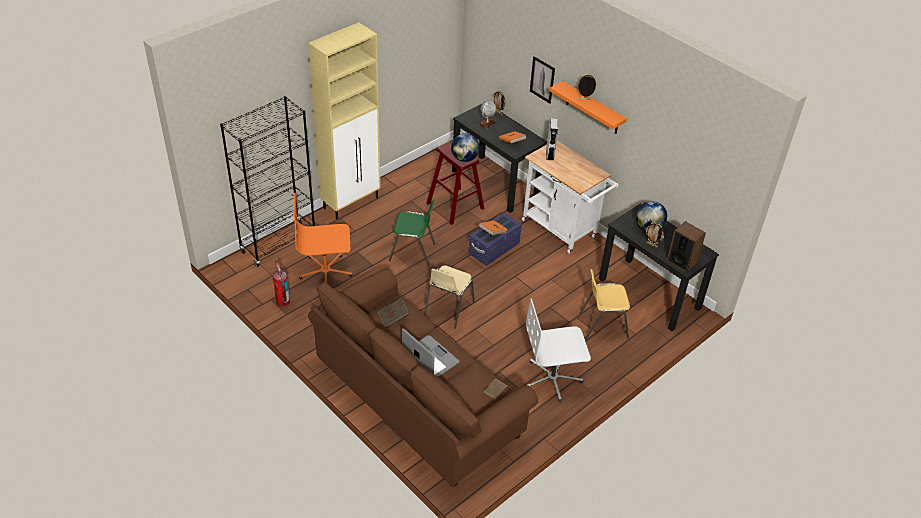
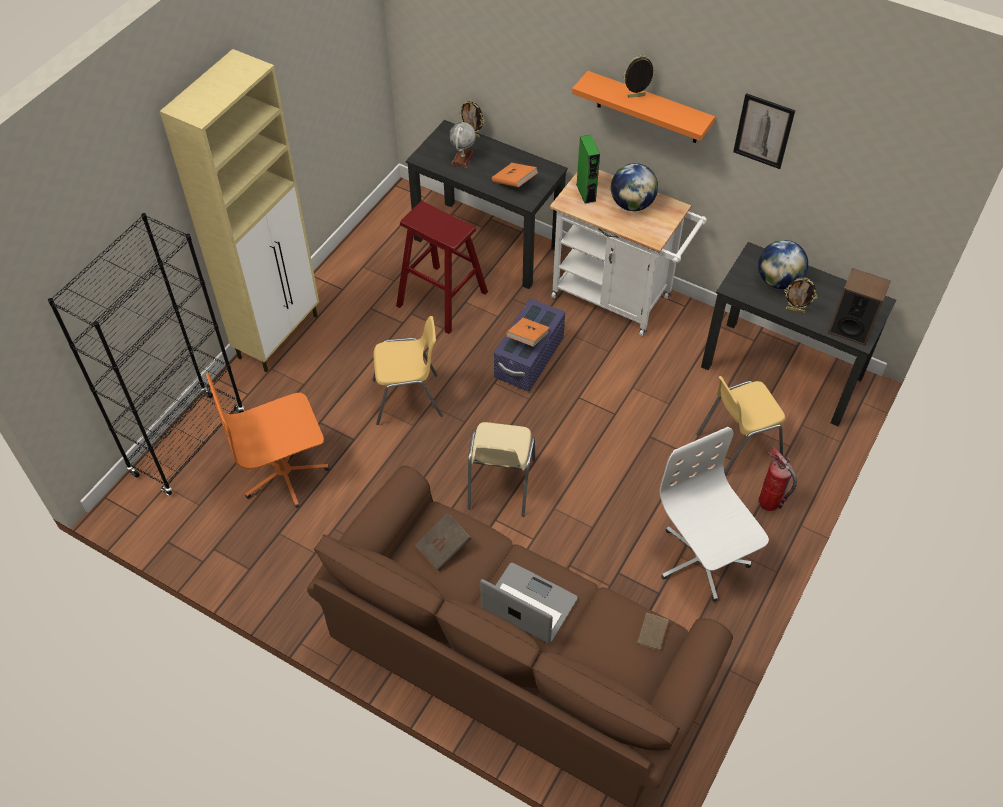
camera: 15 degrees left, 10 degrees up
fire extinguisher [273,261,290,307] -> fire extinguisher moved to [759,448,797,511]
green chair [389,199,435,266] -> yellow chair [373,316,443,425]
globe [451,133,480,162] -> globe moved to [611,163,658,211]
white office chair [526,298,591,402] -> white office chair turned 90 degrees clockwise [660,427,769,602]
picture [530,56,555,104] -> picture moved to [733,93,795,169]
grey speaker [546,118,558,160] -> green speaker [576,135,600,204]

